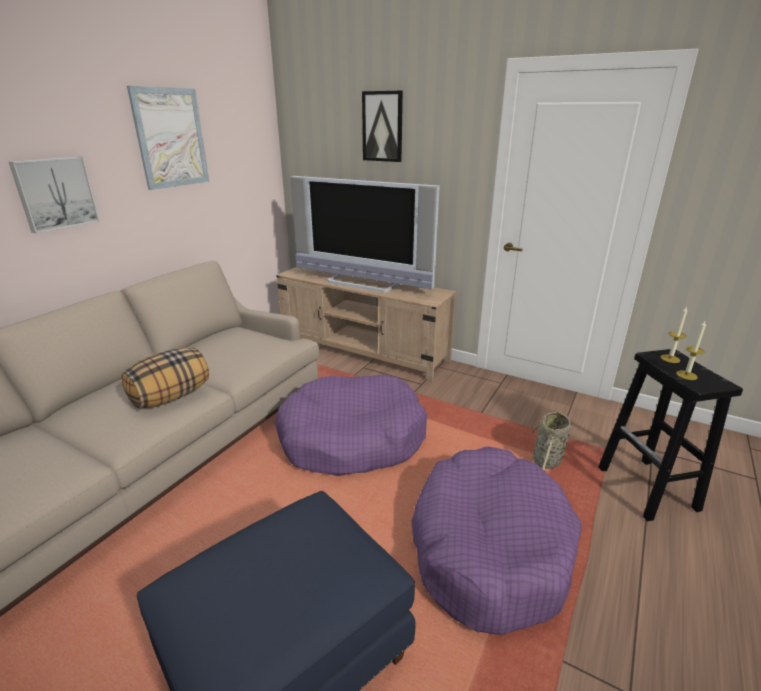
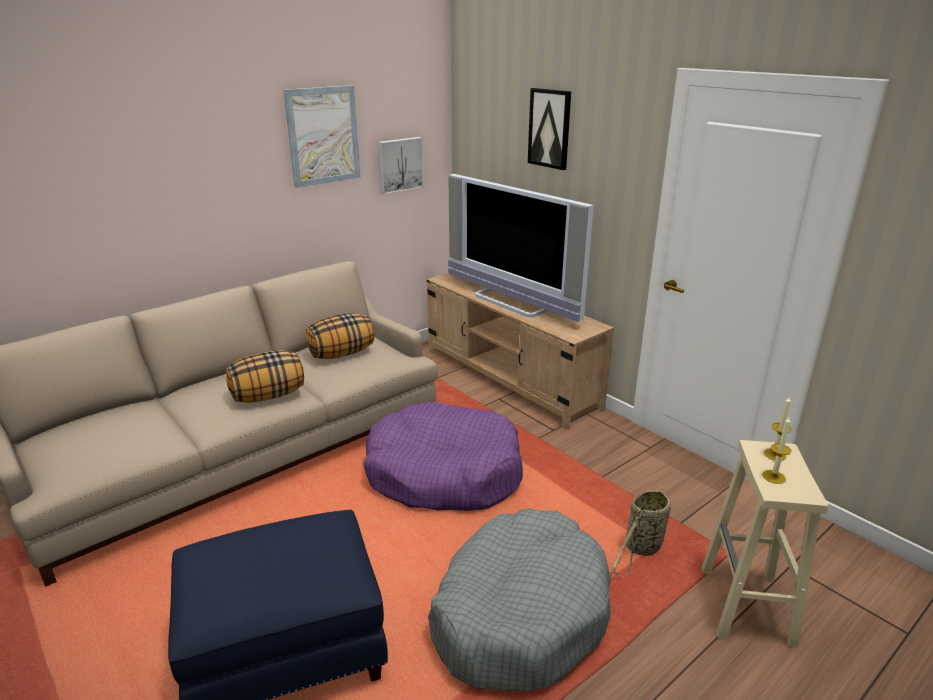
camera: 20 degrees right, 0 degrees up
picture [9,156,100,233] -> picture moved to [377,137,424,195]
purple dog bed [411,446,582,635] -> grey dog bed [428,508,611,691]
black stool [598,349,743,521] -> beige stool [702,440,828,648]
none -> pillow [306,313,374,359]

